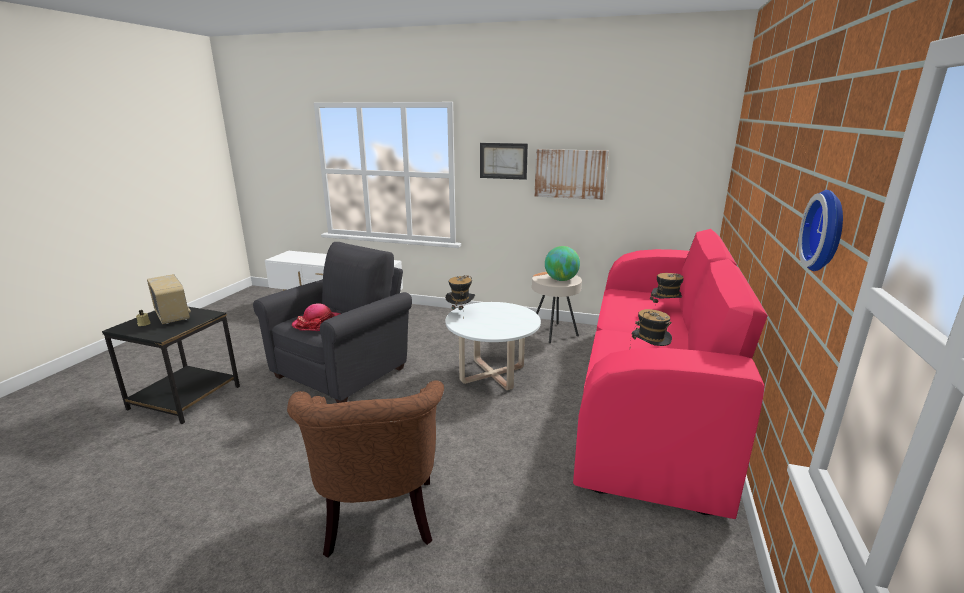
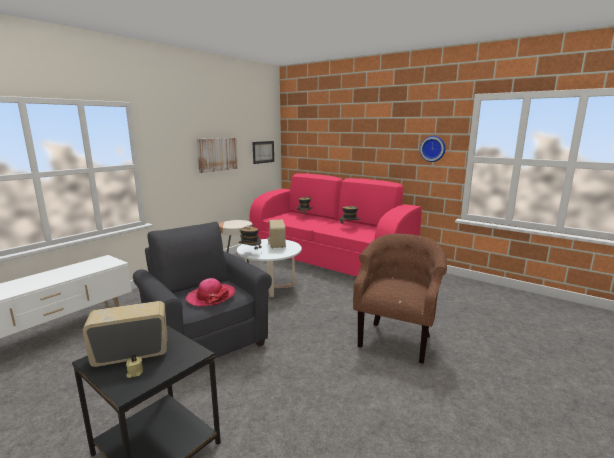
camera: 70 degrees left, 5 degrees down
brown armchair [287,380,444,557] -> brown armchair turned 75 degrees counterclockwise [353,234,447,364]
picture [480,143,528,180] -> picture moved to [252,141,274,164]
globe [545,246,580,281] -> none
none -> radio [268,220,286,249]

